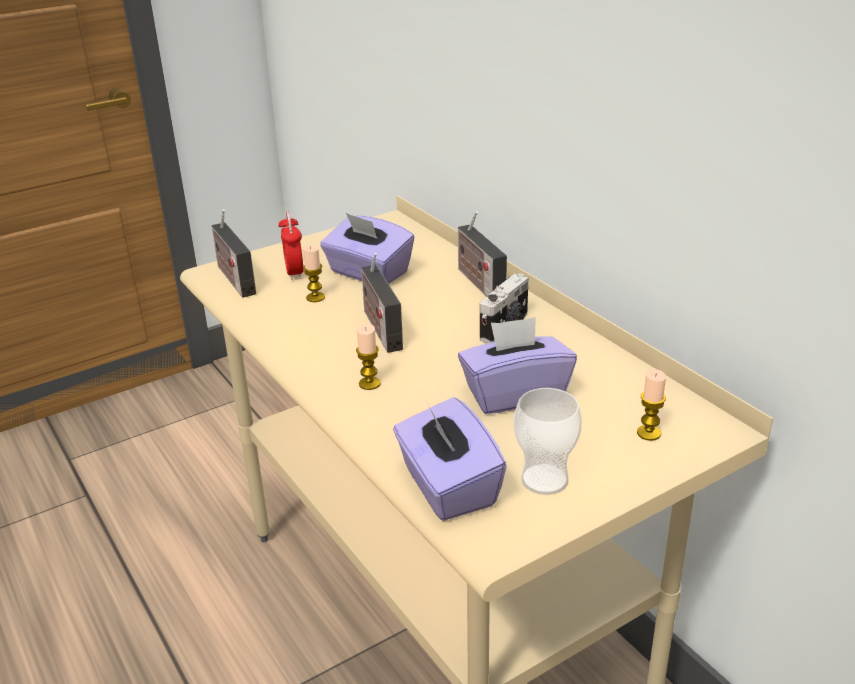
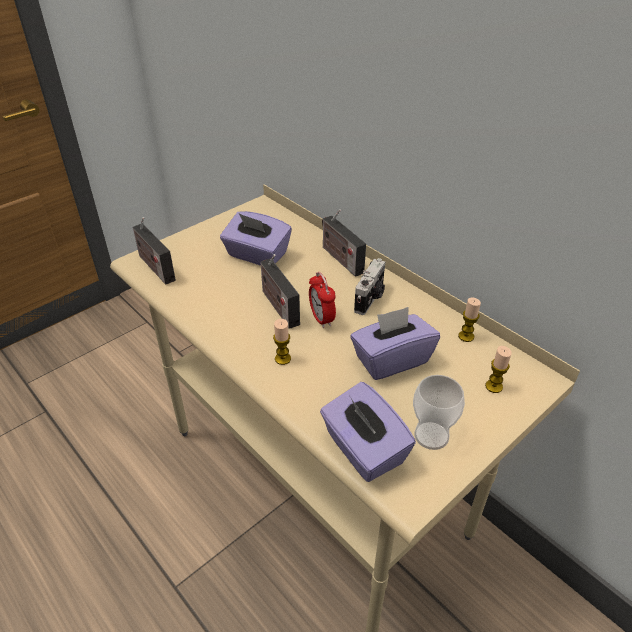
camera: 10 degrees left, 10 degrees up
alarm clock [278,211,303,280] -> alarm clock moved to [309,272,336,328]
candle [303,245,325,302] -> candle moved to [458,298,481,342]

